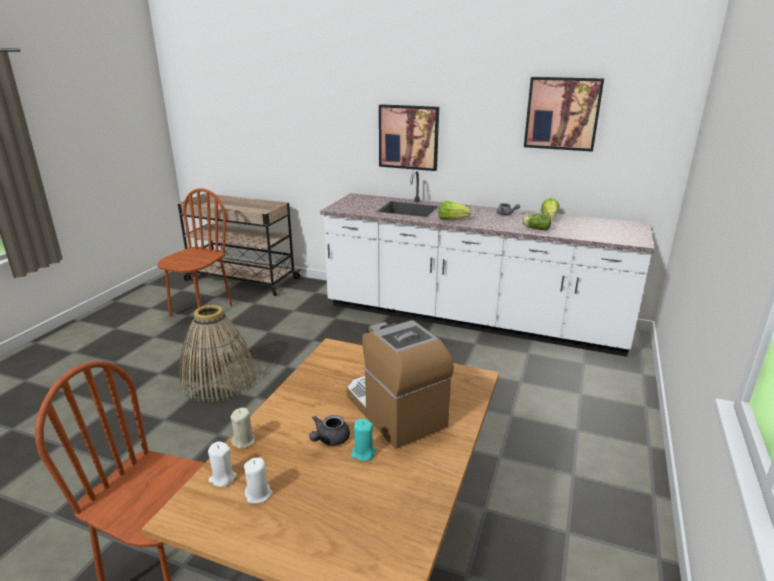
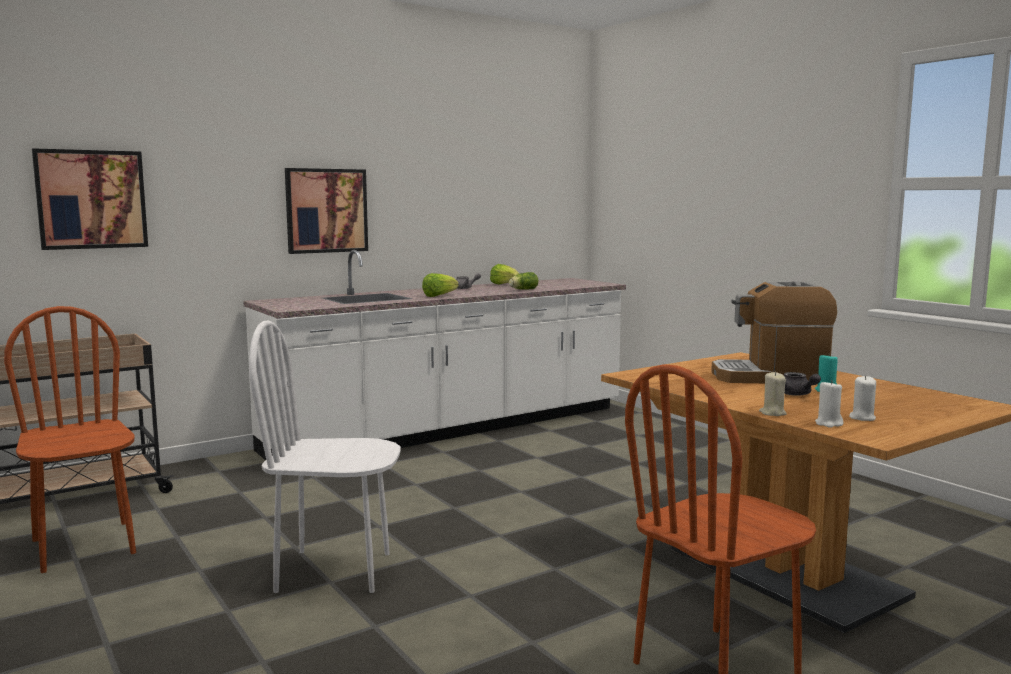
camera: 55 degrees left, 15 degrees down
basket [179,305,256,402] -> white chair [249,321,401,593]
picture [524,77,604,152] -> picture moved to [32,148,148,250]

